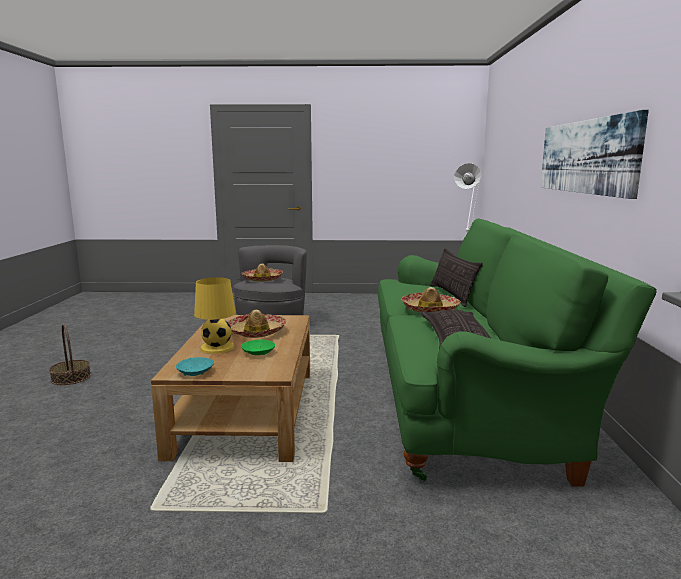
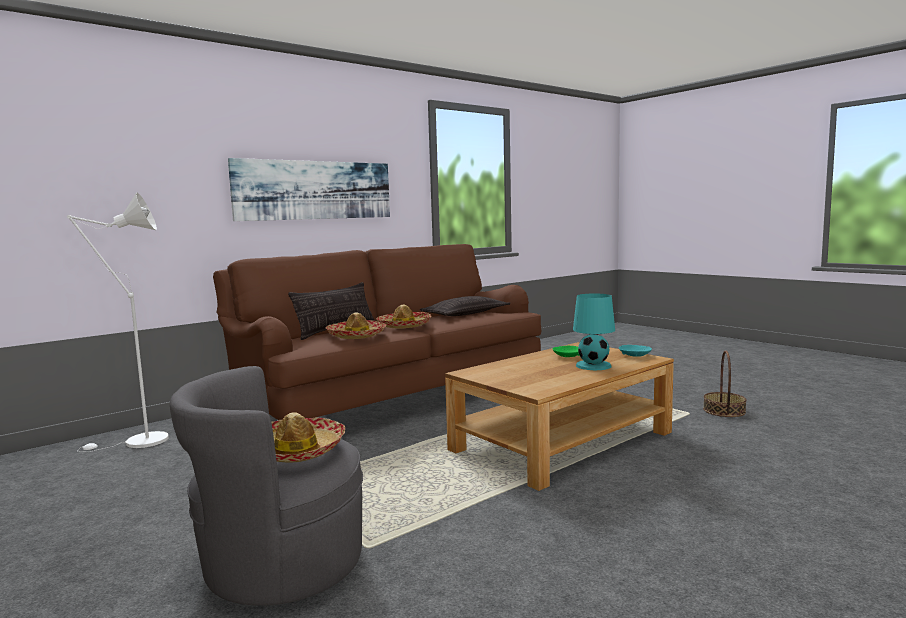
camera: 130 degrees left, 5 degrees down
basket [49,324,91,385] -> basket moved to [703,351,747,417]
yellow table lamp [194,277,236,354] -> turquoise table lamp [573,294,615,370]
hat [228,310,286,338] -> hat moved to [325,312,386,339]
green sofa [378,219,657,487] -> brown sofa [213,244,541,420]

